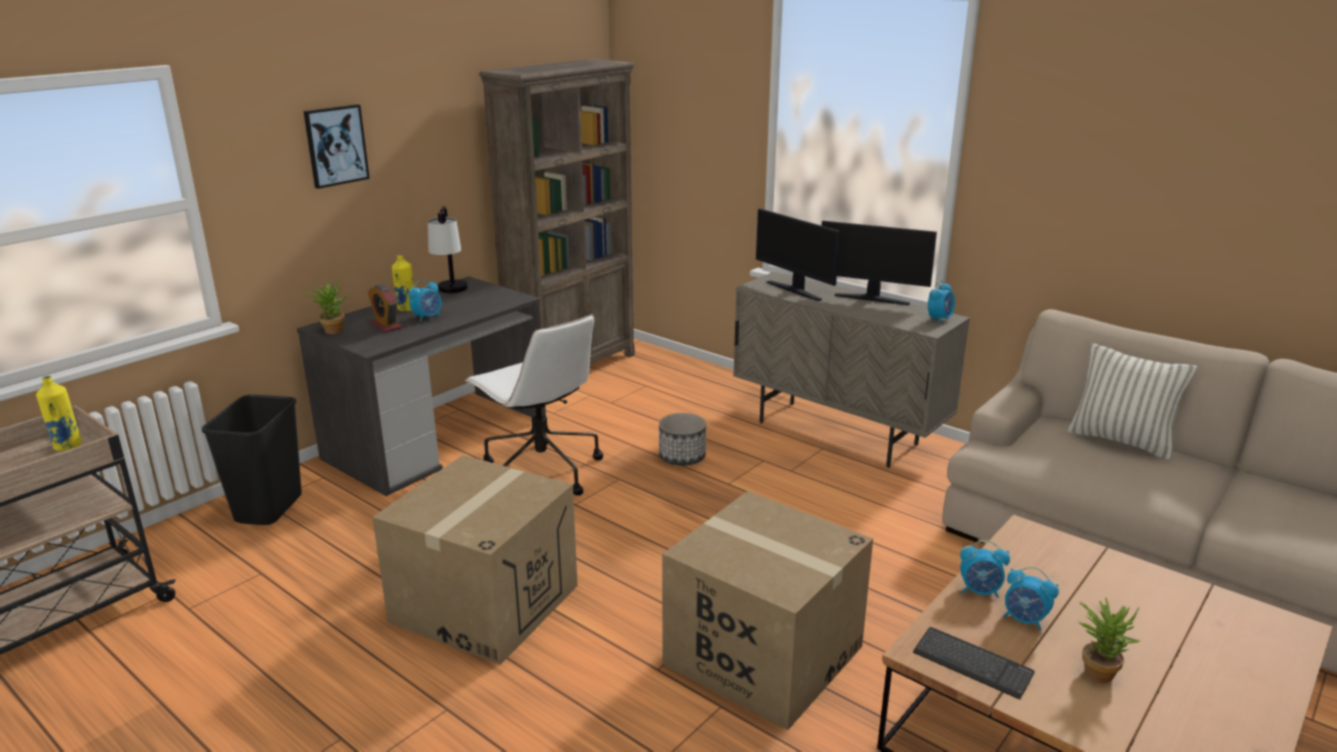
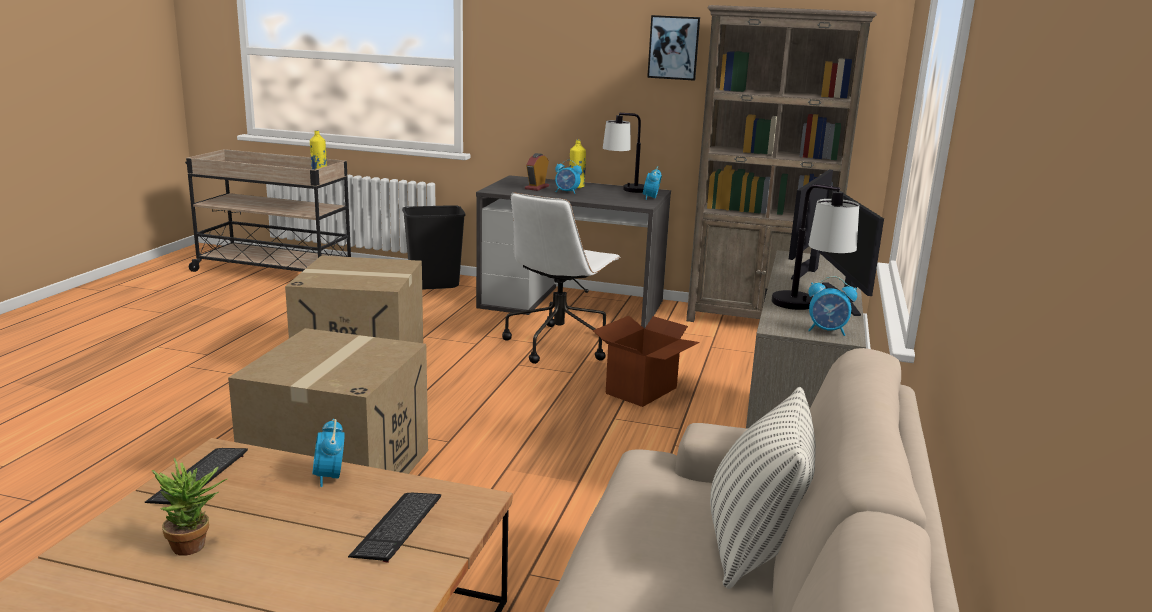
camera: 65 degrees right, 5 degrees down
picture [304,104,370,189] -> picture moved to [647,15,700,81]
potted plant [304,278,347,334] -> none
planter [659,413,706,466] -> cardboard box [593,316,700,407]
alarm clock [1003,567,1059,631] -> alarm clock moved to [643,166,662,200]
none -> keyboard [348,493,441,563]
none -> table lamp [772,184,859,310]

